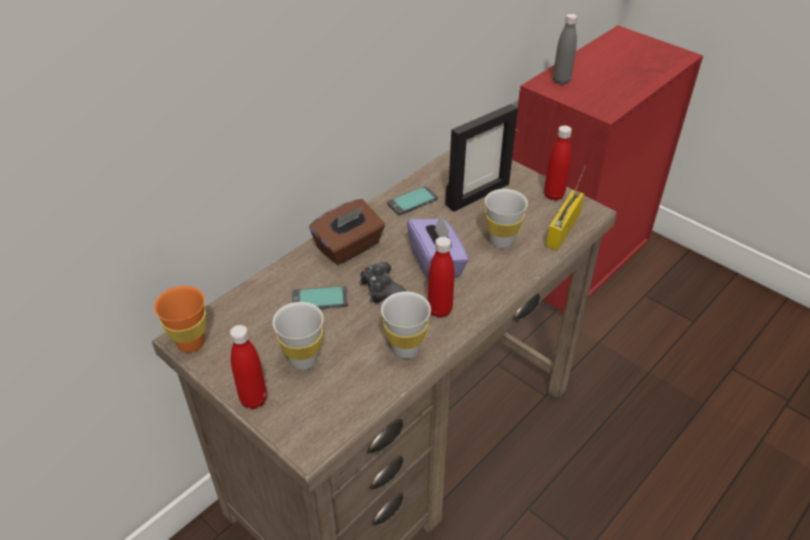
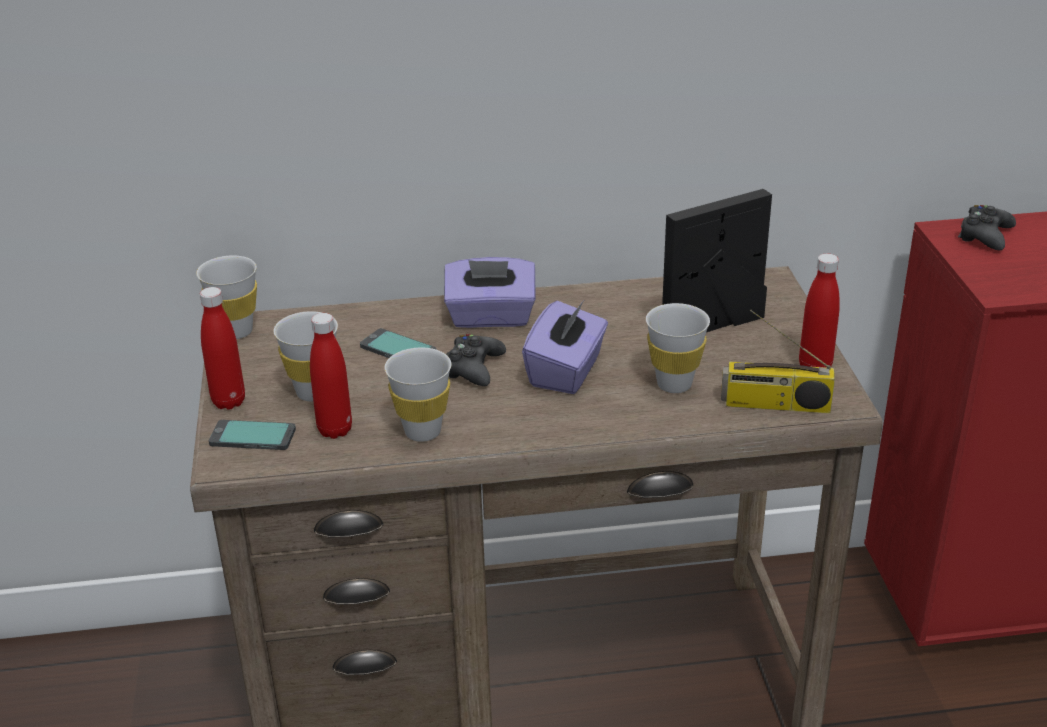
camera: 40 degrees right, 10 degrees down
orange cup [154,286,206,353] -> white cup [196,255,257,339]
brown tissue box [309,199,385,265] -> purple tissue box [444,257,535,328]
phone [387,186,438,215] -> phone moved to [209,420,296,450]
red bottle [428,236,454,318] -> red bottle moved to [310,313,352,439]
picture frame [445,104,518,212] -> picture frame turned 150 degrees clockwise [662,189,772,332]
radio [546,165,586,251] -> radio turned 150 degrees counterclockwise [721,310,835,413]
grey bottle [553,14,577,85] -> black game controller [958,205,1016,250]

